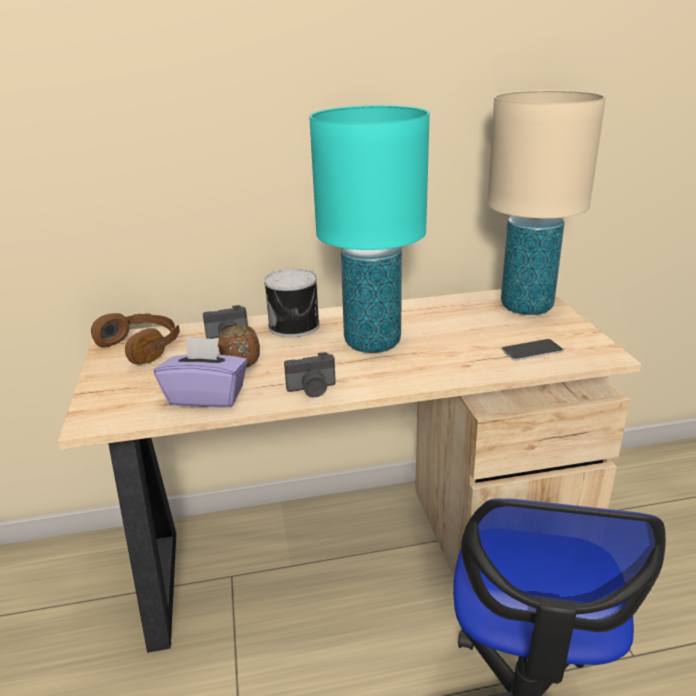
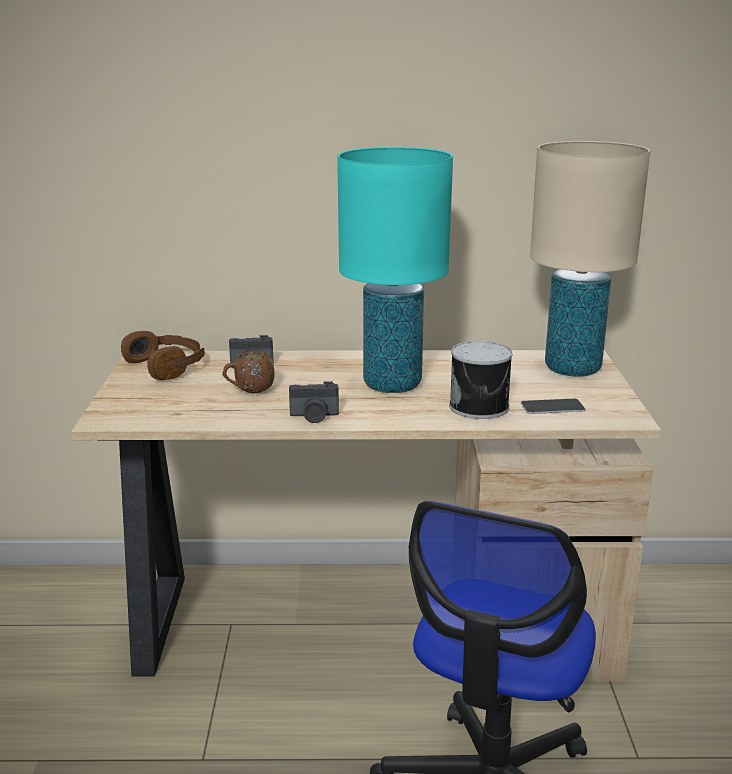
camera: 10 degrees right, 5 degrees down
purple tissue box [154,337,248,408] -> none
can [264,269,320,337] -> can moved to [449,341,513,419]

